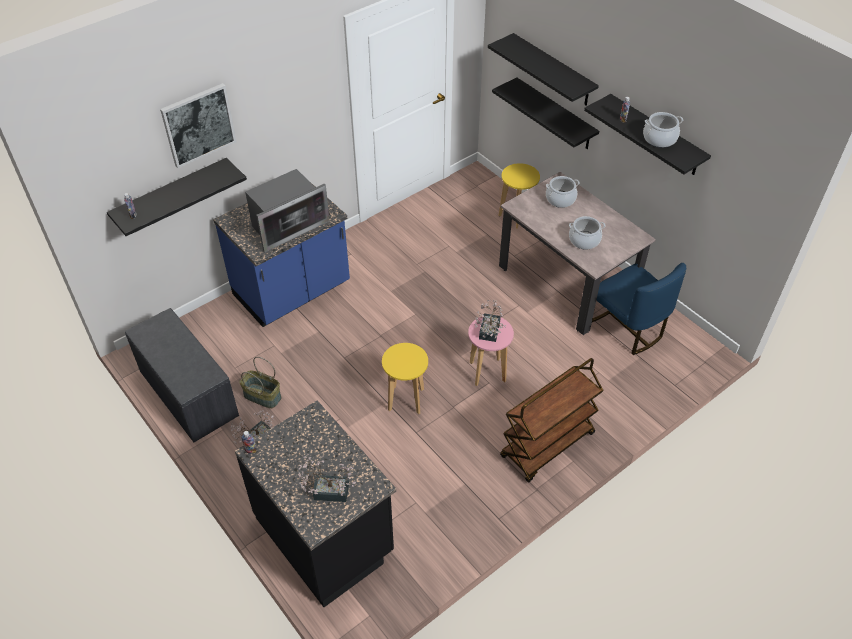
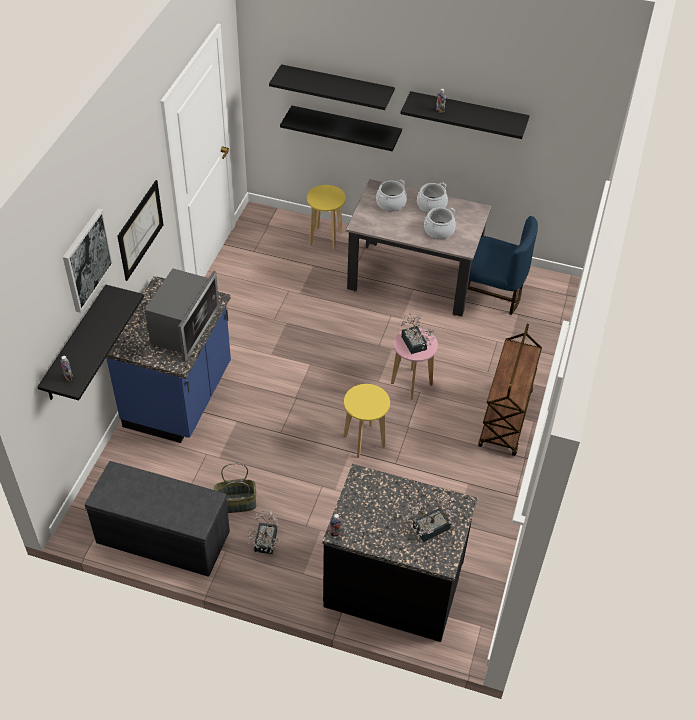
camera: 35 degrees left, 0 degrees up
cooking pot [643,112,683,148] -> cooking pot moved to [417,182,448,213]
none -> picture [117,180,164,281]

